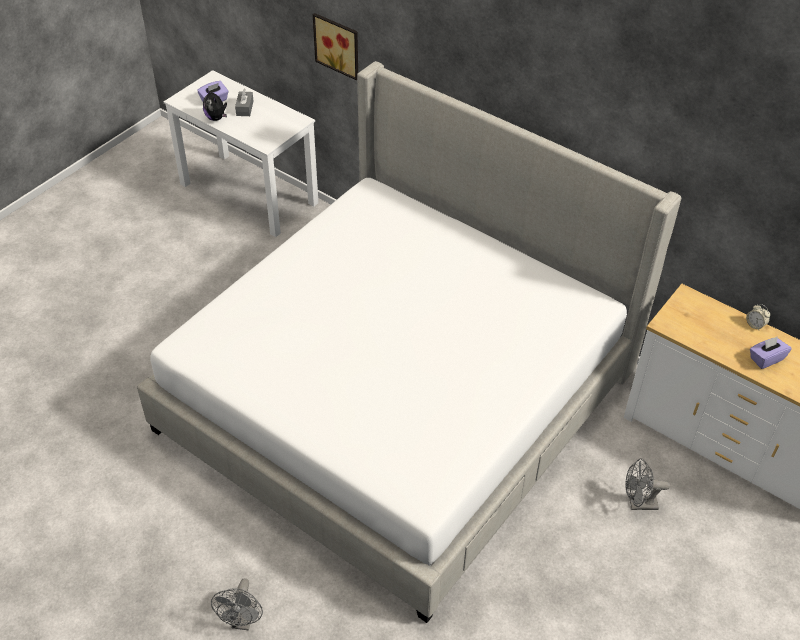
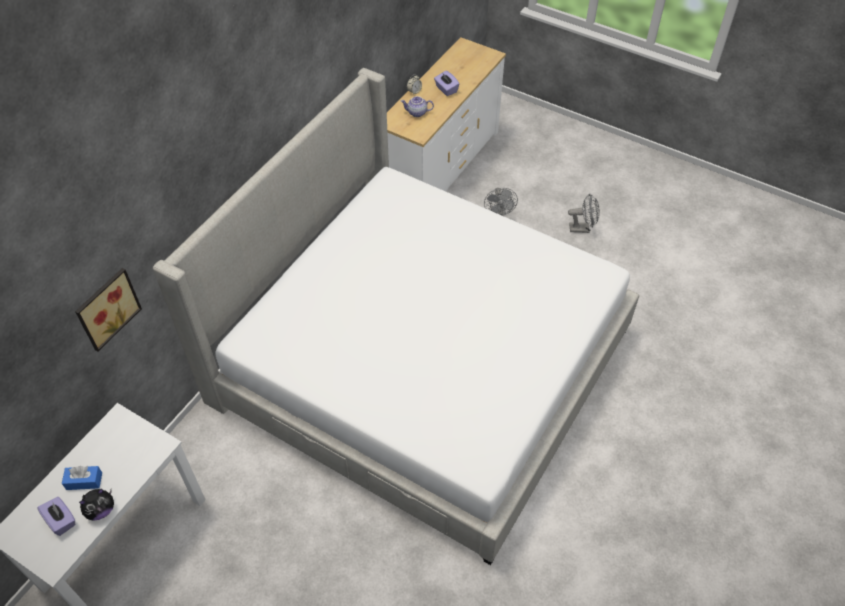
camera: 95 degrees left, 5 degrees up
grey fan [211,578,263,631] -> grey fan moved to [568,194,600,233]
grey tissue box [235,89,253,116] -> blue tissue box [62,466,102,490]
none -> teapot [401,96,434,117]

